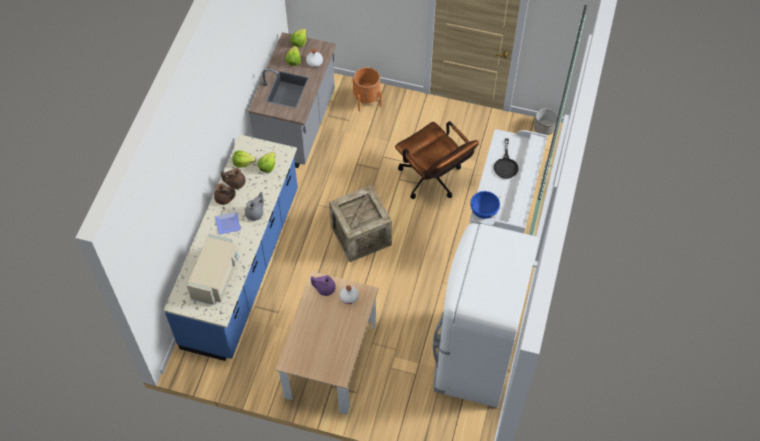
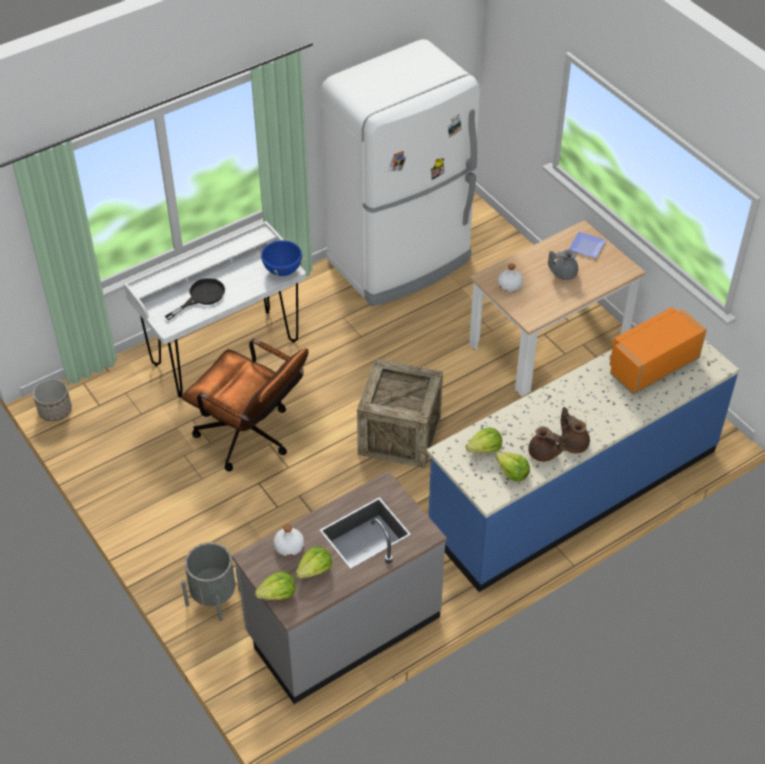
camera: 140 degrees left, 10 degrees down
beige microwave [187,233,239,305] -> orange microwave [609,307,707,395]
plate [215,212,241,235] -> plate moved to [569,232,606,258]
grey teapot [245,192,264,221] -> grey teapot moved to [548,249,578,280]
purple teapot [311,275,336,296] -> none
orange planter [353,67,382,111] -> grey planter [181,542,240,621]
brown office chair [395,121,479,199] -> brown office chair turned 120 degrees clockwise [182,339,309,472]

